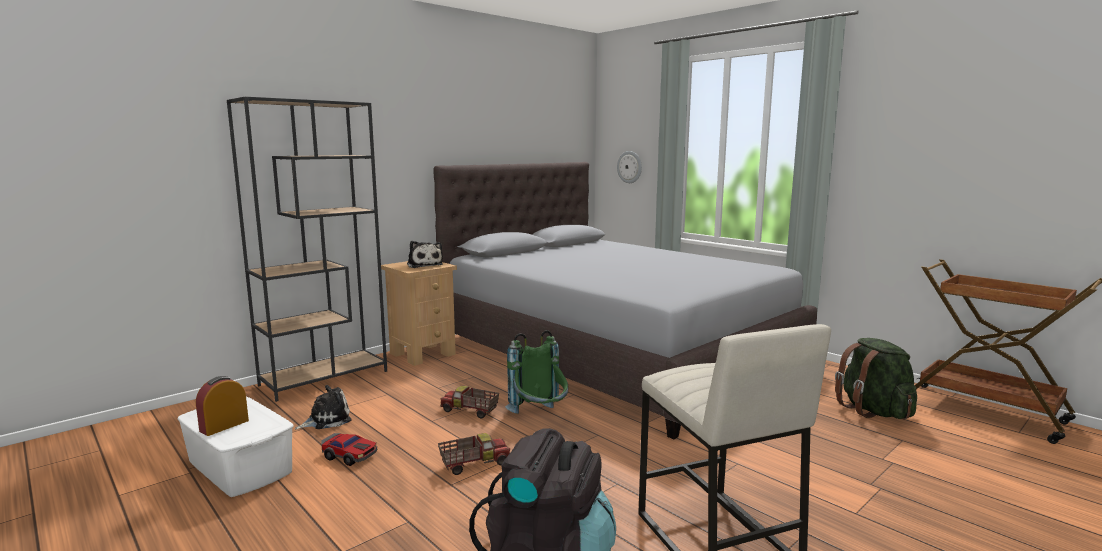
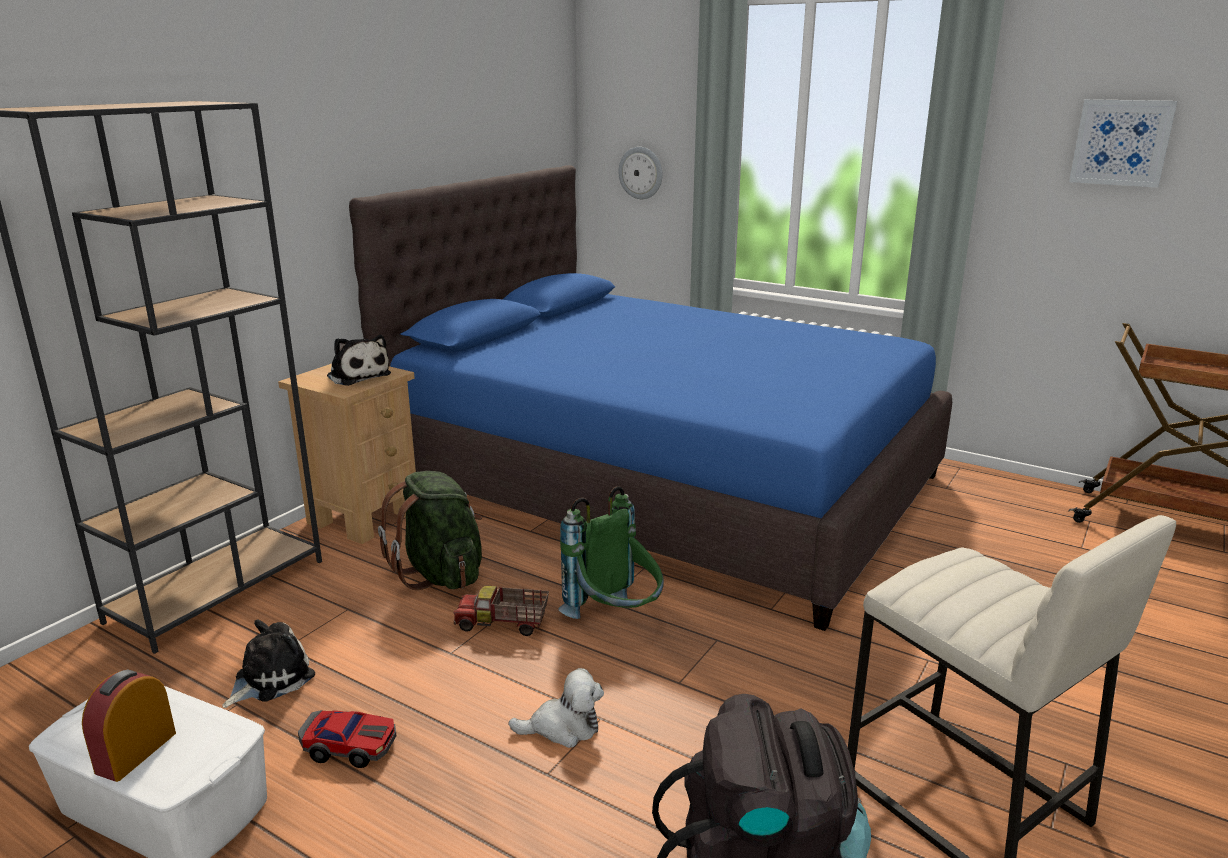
camera: 15 degrees left, 10 degrees up
grey bed [433,162,817,439] -> blue bed [349,165,952,631]
toy truck [438,433,510,475] -> plush toy [508,668,604,748]
green backpack [835,338,917,419] -> green backpack moved to [378,471,482,590]
none -> picture [1069,99,1177,188]

